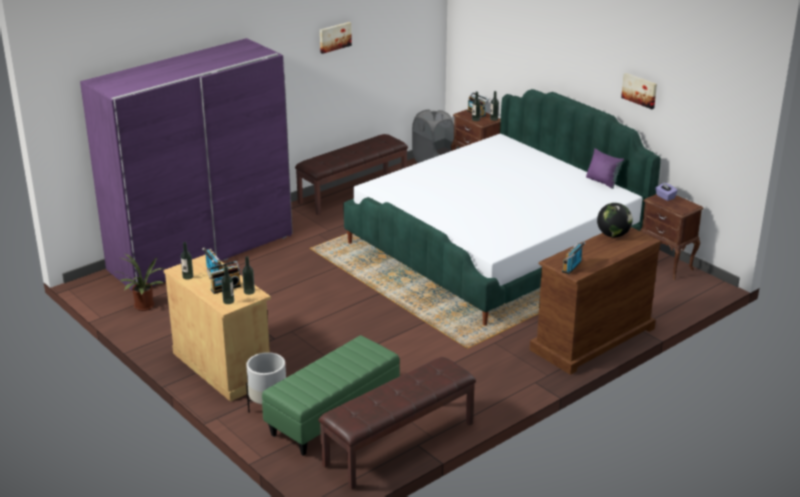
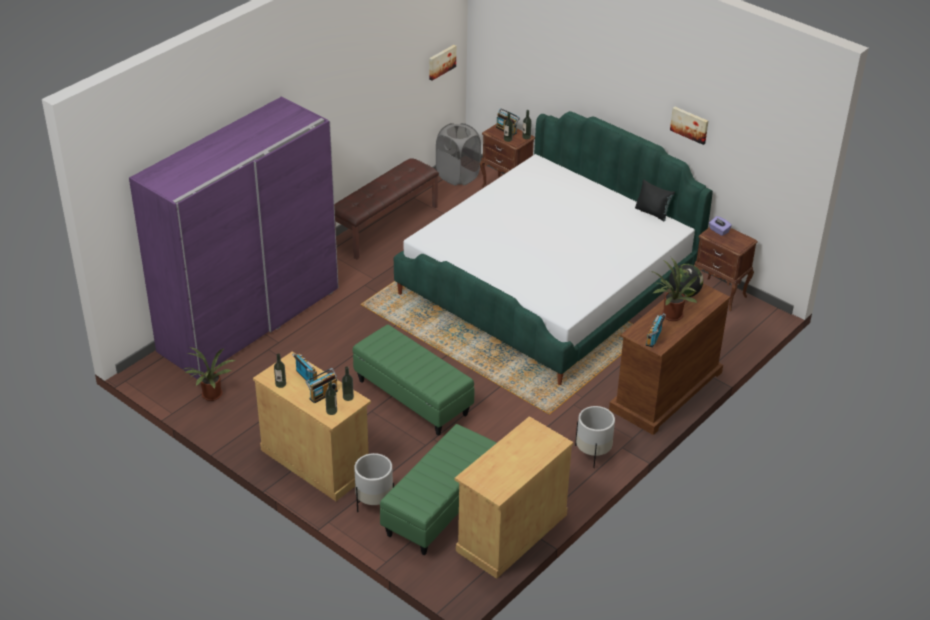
camera: 10 degrees left, 10 degrees up
brown bench [318,357,476,489] -> beige cabinet [455,416,574,579]
picture [320,22,352,54] -> picture moved to [429,45,456,81]
purple pillow [586,148,624,189] -> black pillow [635,179,675,221]
none -> green ottoman [353,325,474,436]
none -> white planter [575,406,615,468]
none -> potted plant [650,257,697,321]

